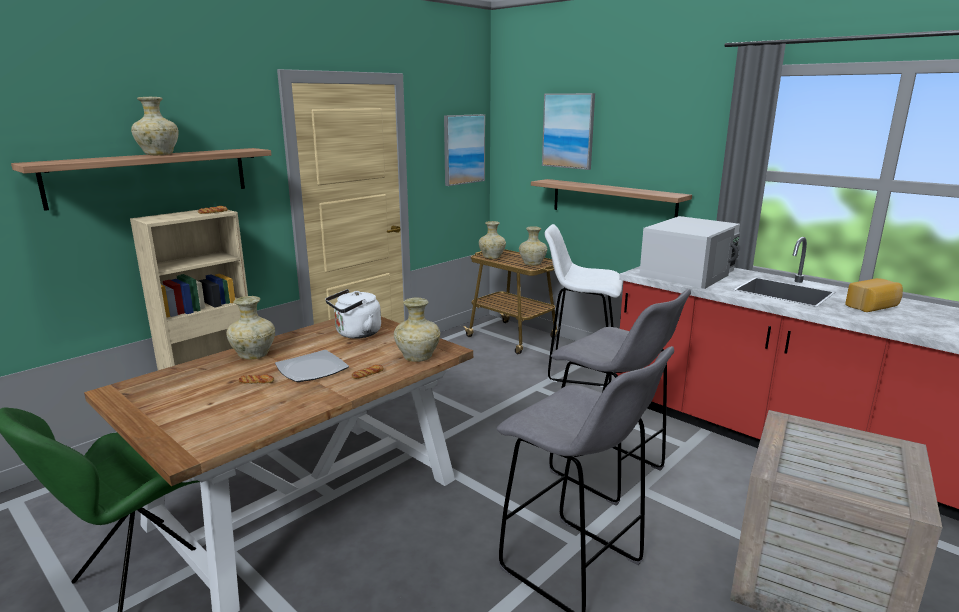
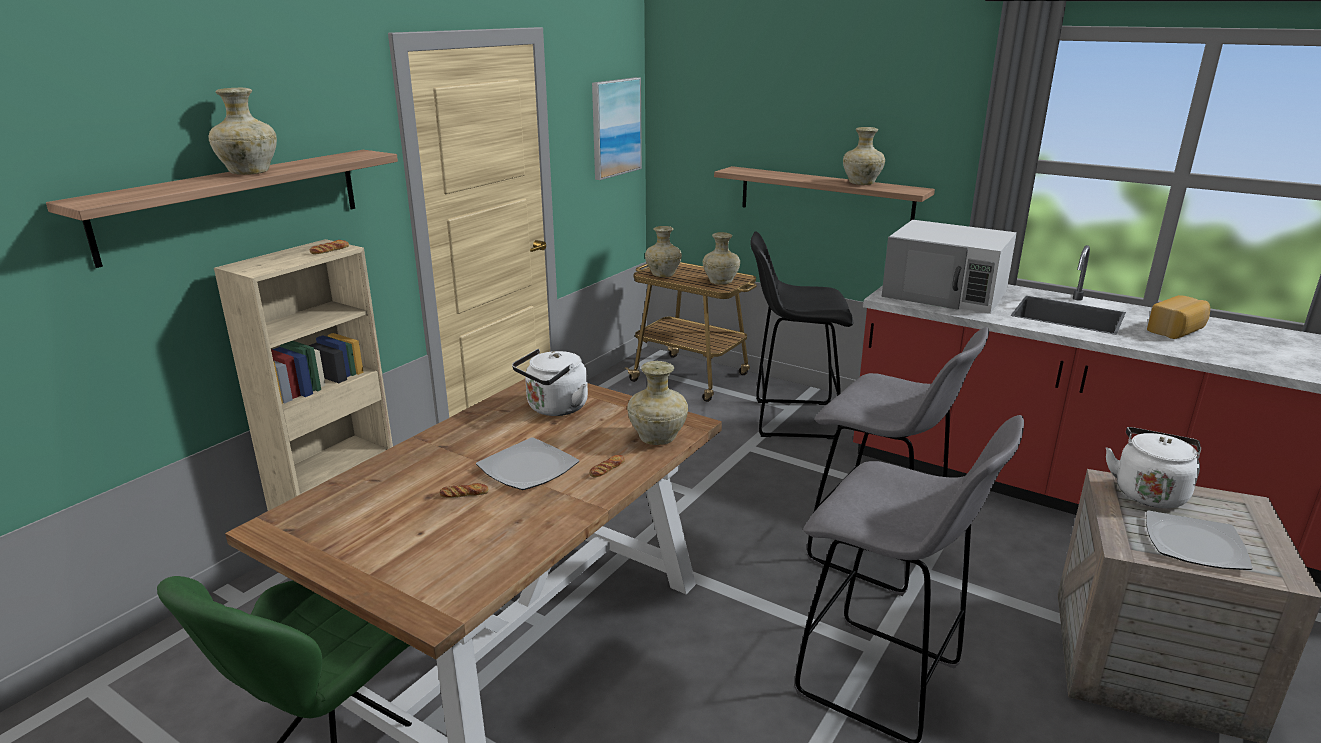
camera: 10 degrees left, 5 degrees up
beige vase [226,296,275,360] -> beige vase moved to [843,127,885,185]
picture [542,93,595,170] -> none
white stool [544,224,623,387] -> black stool [750,231,853,439]
white microwave [639,216,740,289] -> white microwave turned 90 degrees clockwise [882,220,1017,314]
none -> white kettle [1106,427,1201,508]
none -> plate [1146,510,1253,570]

